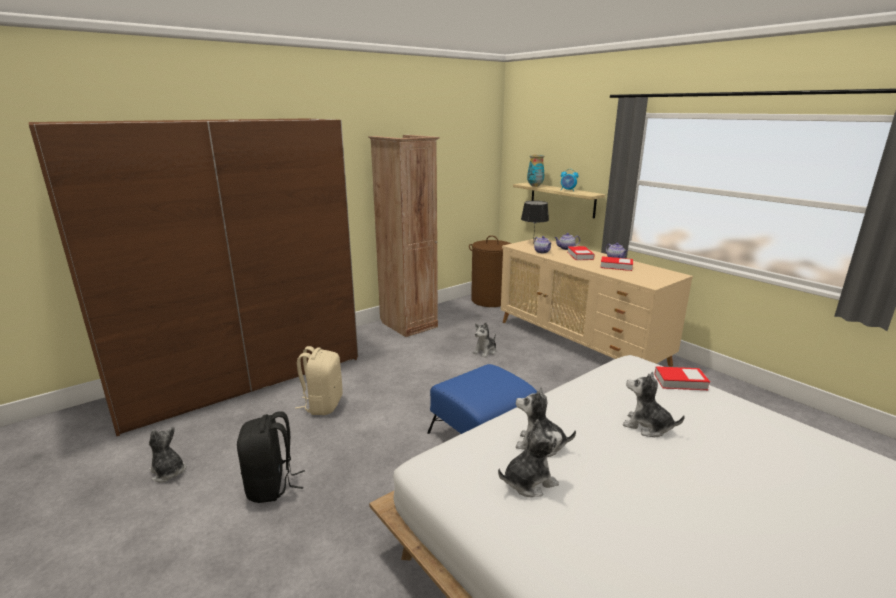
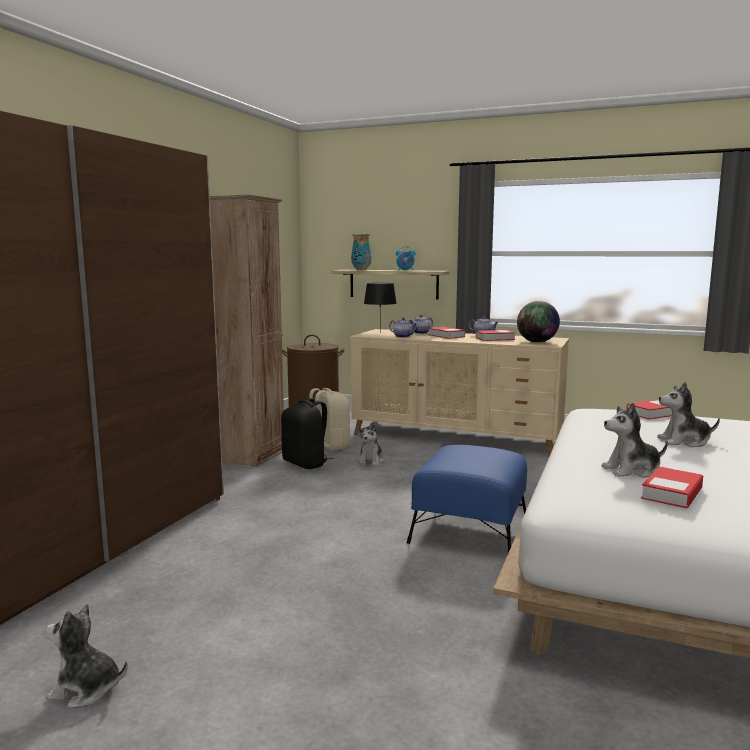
camera: 30 degrees left, 10 degrees down
black backpack [237,411,305,503] -> black backpack moved to [281,398,333,469]
beige backpack [295,346,343,415] -> beige backpack moved to [309,388,350,451]
plush toy [498,419,562,497] -> book [641,467,703,509]
none -> globe [517,301,560,343]

